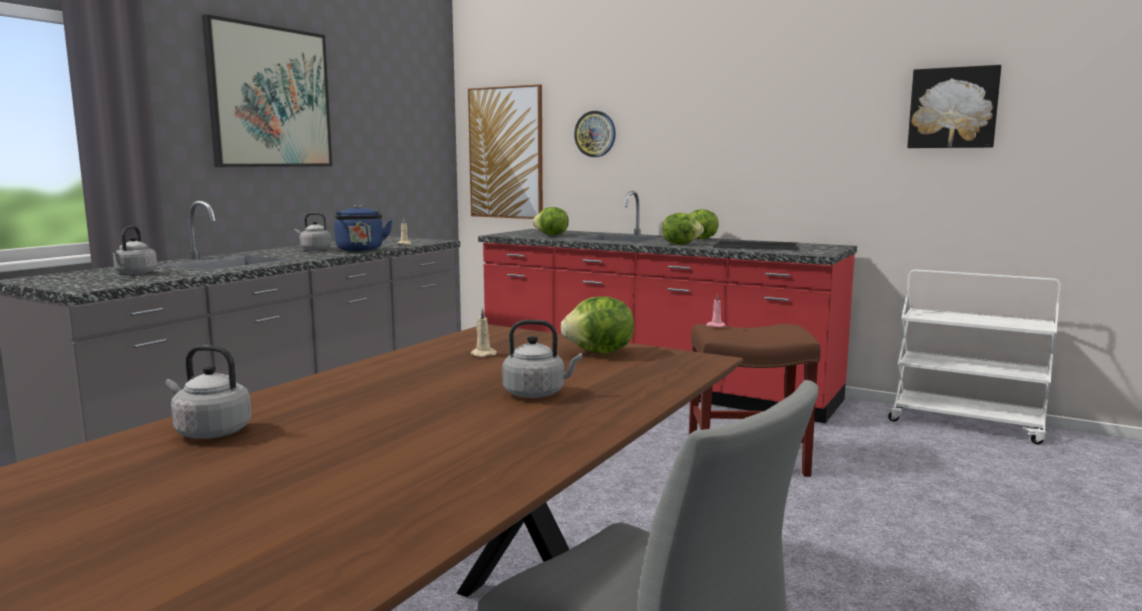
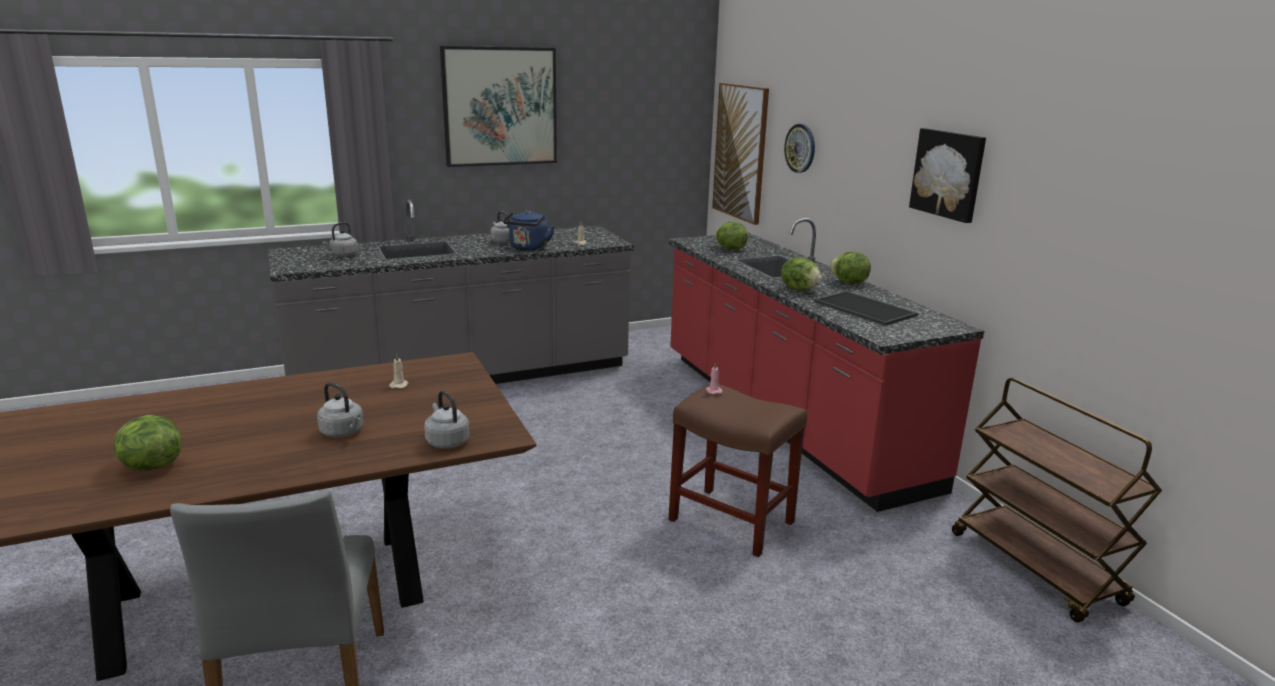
camera: 35 degrees right, 10 degrees up
grey kettle [165,345,252,439] -> grey kettle moved to [424,391,470,449]
lettuce [561,296,634,354] -> lettuce moved to [114,415,182,470]
white cart [888,270,1061,444] -> brown cart [952,378,1162,623]
picture [907,65,1001,148] -> picture moved to [909,128,986,223]

